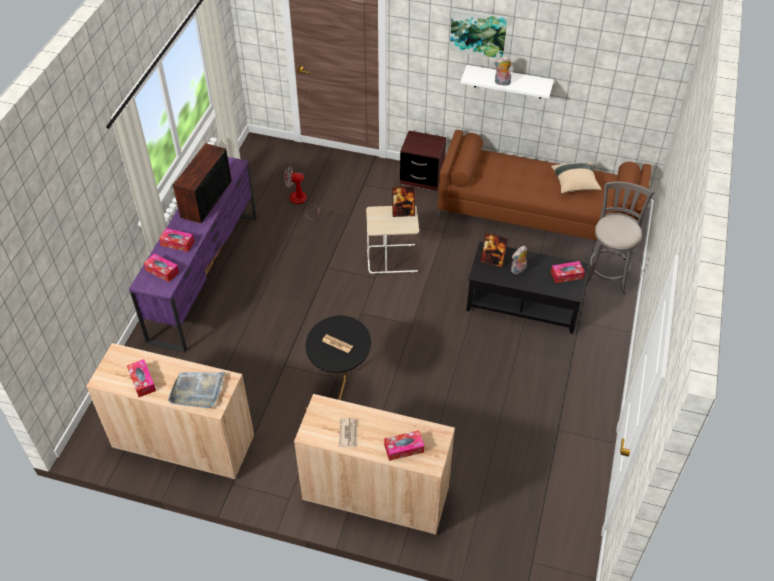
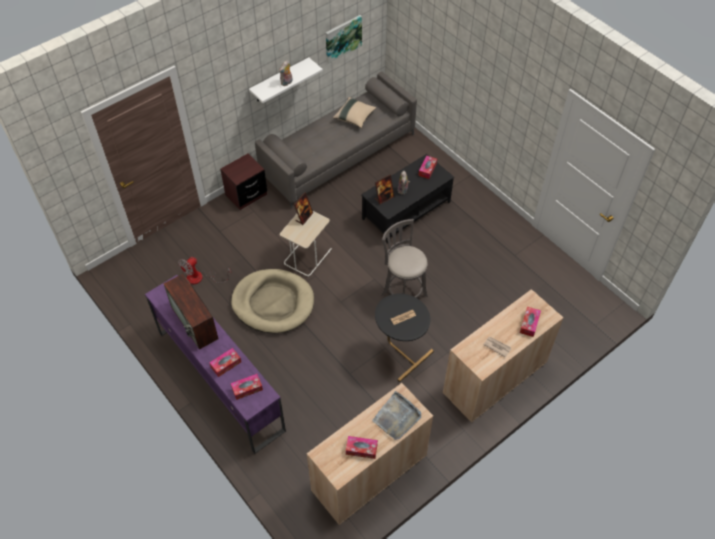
camera: 55 degrees left, 5 degrees up
brown sofa [438,130,652,253] -> grey sofa [255,72,417,209]
picture [450,8,508,59] -> picture moved to [326,15,362,64]
grey stool [584,182,653,295] -> grey stool moved to [382,219,428,298]
none -> beige dog bed [231,269,314,334]

